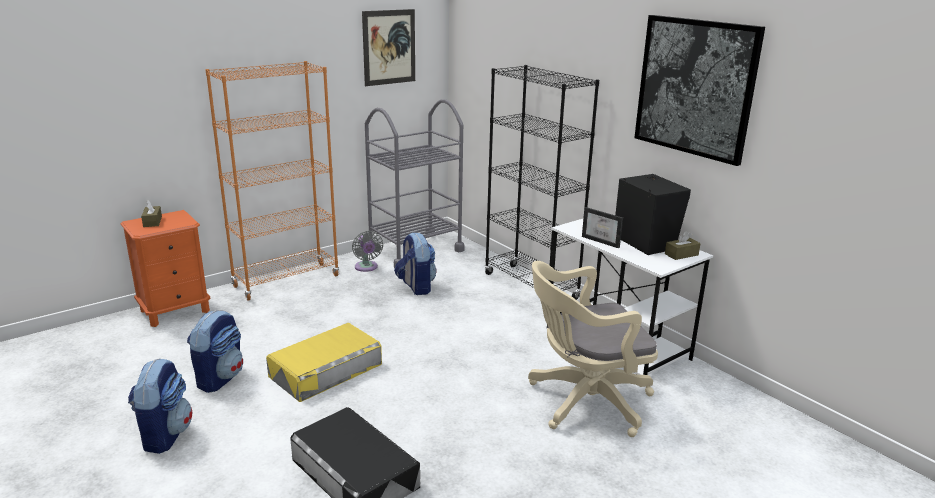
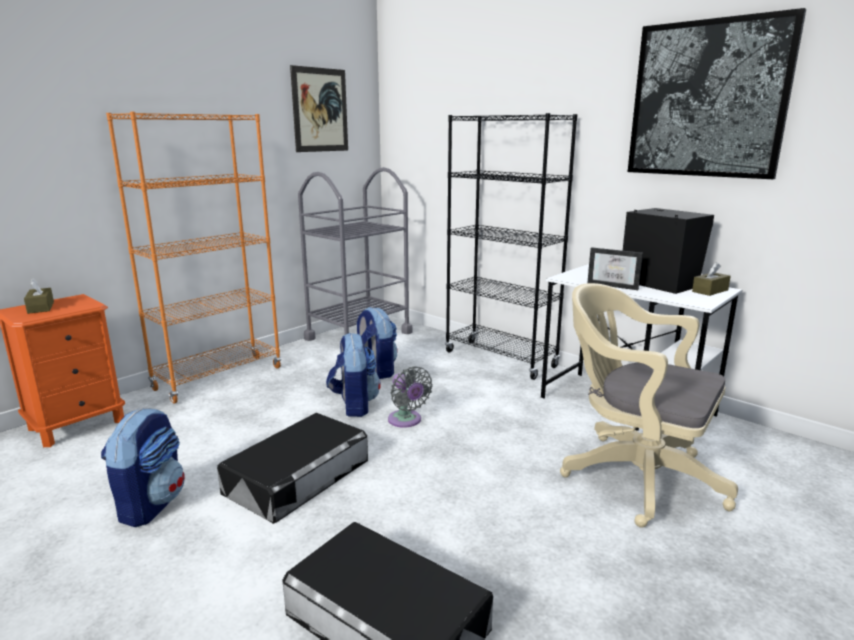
camera: 10 degrees left, 5 degrees down
backpack [128,359,193,454] -> backpack moved to [326,332,381,417]
yellow storage box [266,323,382,402] -> black storage box [217,413,368,524]
grey fan [352,231,383,272] -> grey fan moved to [388,366,433,428]
beige office chair [528,261,658,437] -> beige office chair turned 60 degrees clockwise [560,283,738,528]

